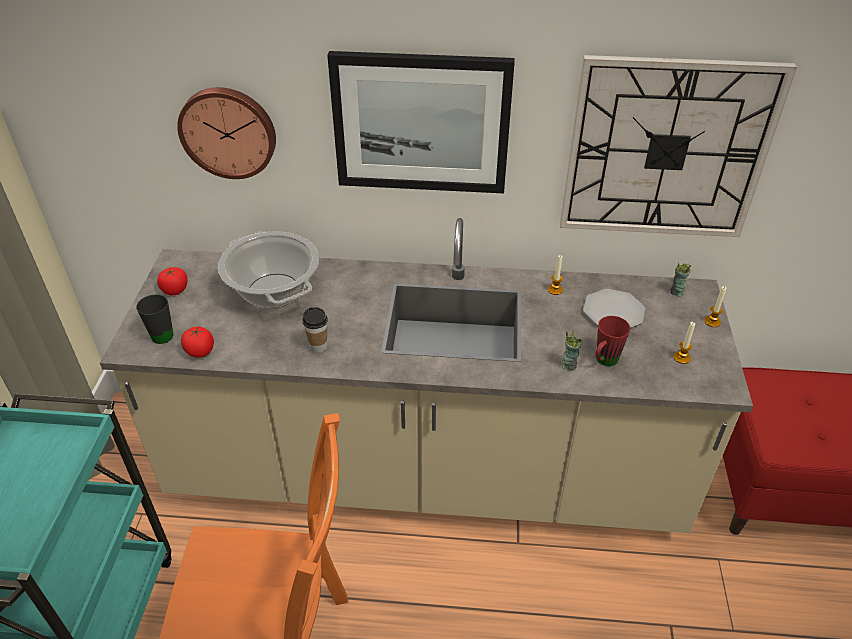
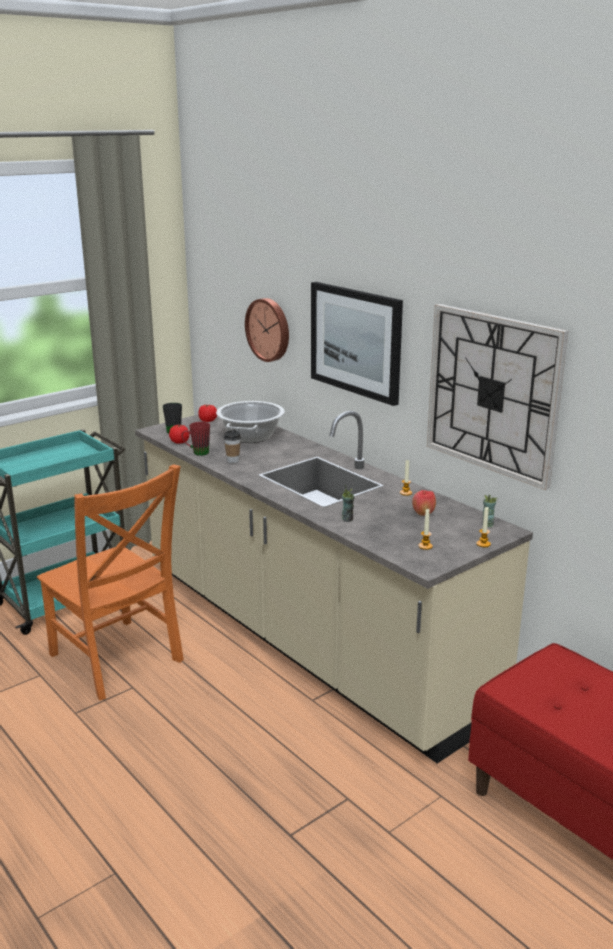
camera: 45 degrees right, 20 degrees down
plate [583,289,645,328] -> apple [412,490,436,516]
red mug [595,316,630,366] -> red mug moved to [182,422,210,456]

